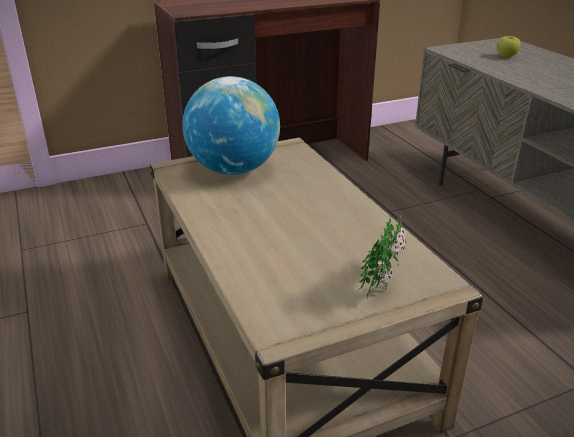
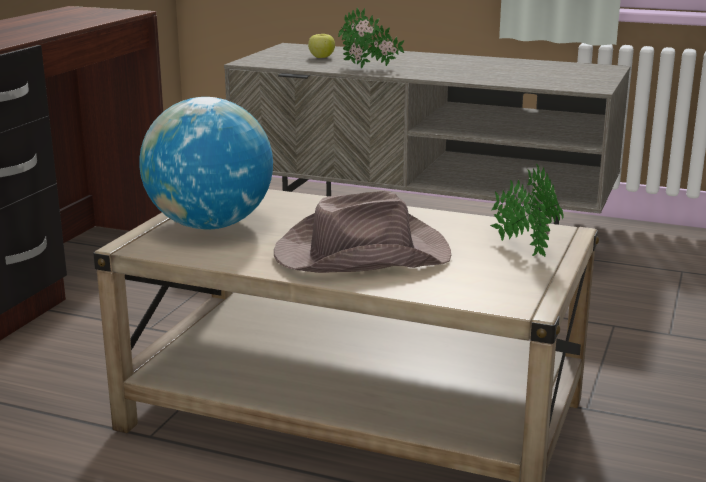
camera: 45 degrees left, 10 degrees down
none -> brown hat [274,191,451,273]
none -> potted plant [338,7,404,69]

